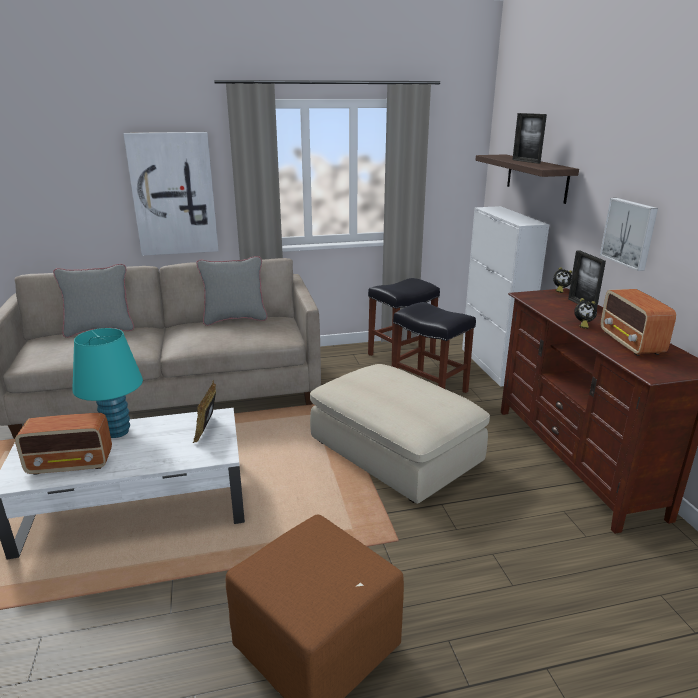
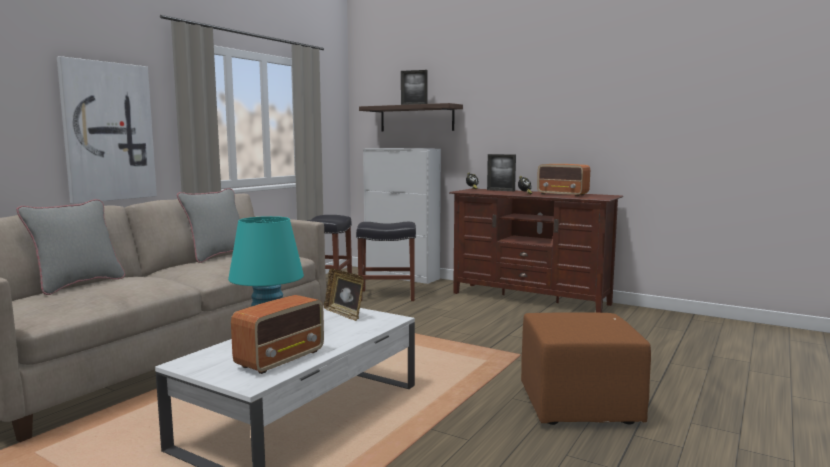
camera: 45 degrees left, 15 degrees down
beige ottoman [310,364,490,504] -> none
picture [600,198,658,271] -> none

